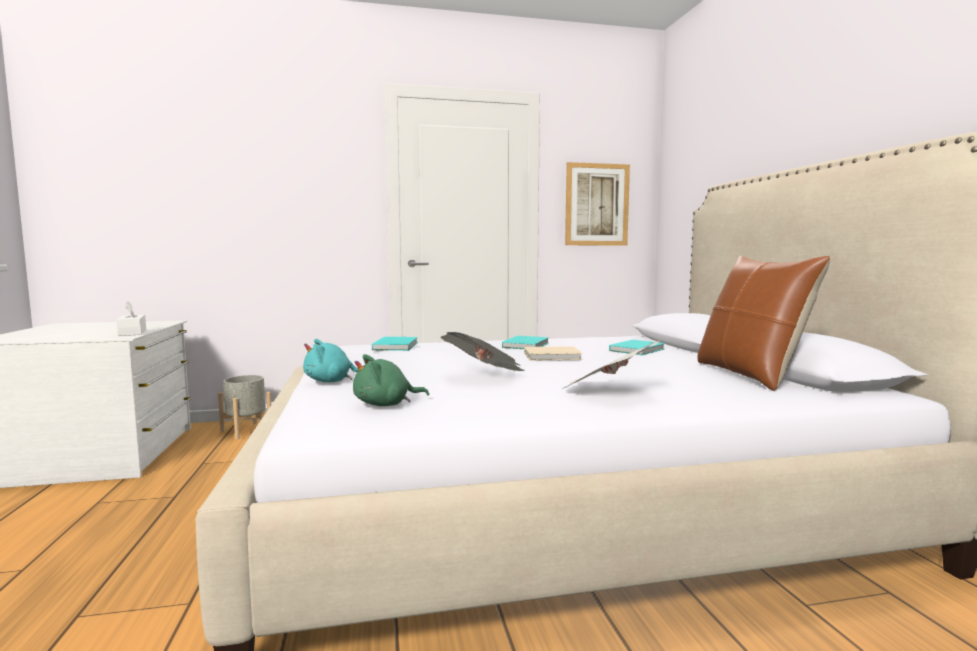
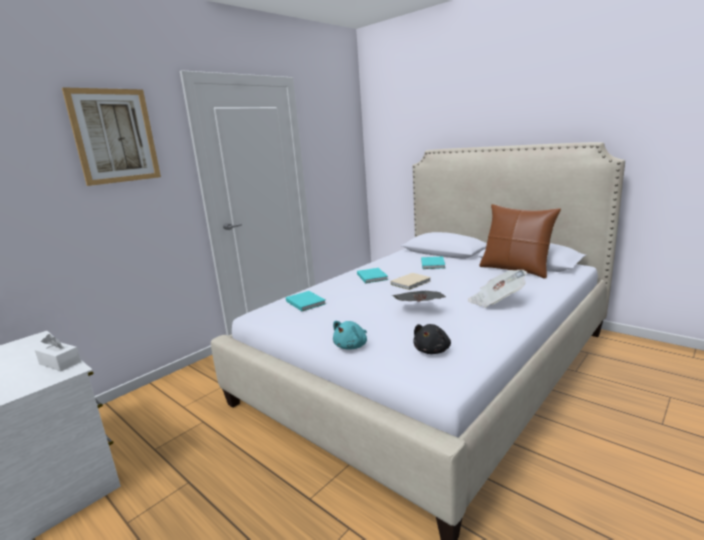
camera: 35 degrees left, 10 degrees up
grey planter [218,375,271,439] -> none
green plush toy [353,354,429,406] -> black plush toy [413,324,451,354]
picture [565,162,630,246] -> picture moved to [62,87,161,186]

